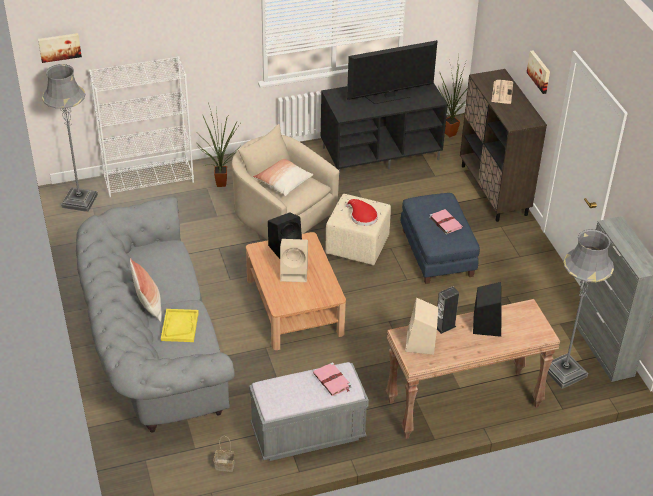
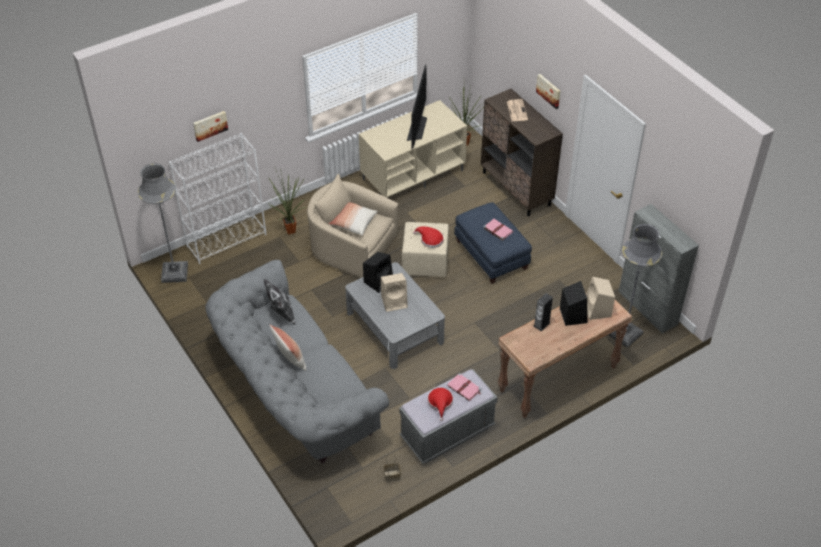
camera: 15 degrees left, 5 degrees up
picture [38,33,82,63] -> picture moved to [193,111,228,142]
yellow tray [161,309,199,342] -> none
brown coffee table [246,232,346,350] -> grey coffee table [345,262,445,369]
black tv stand [321,84,448,178] -> beige tv stand [359,100,467,198]
television [347,40,437,104] -> television turned 45 degrees counterclockwise [407,64,427,149]
beige speaker [405,298,438,355] -> beige speaker moved to [586,277,615,320]
none -> pillow [264,279,296,325]
none -> red hat [428,388,453,421]

